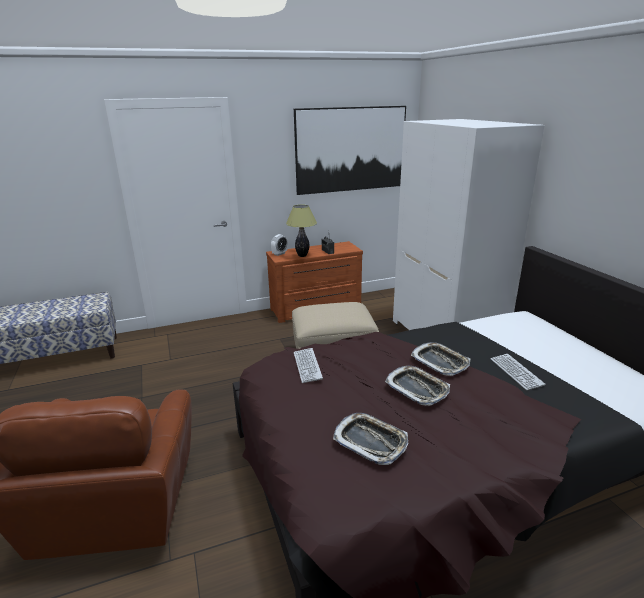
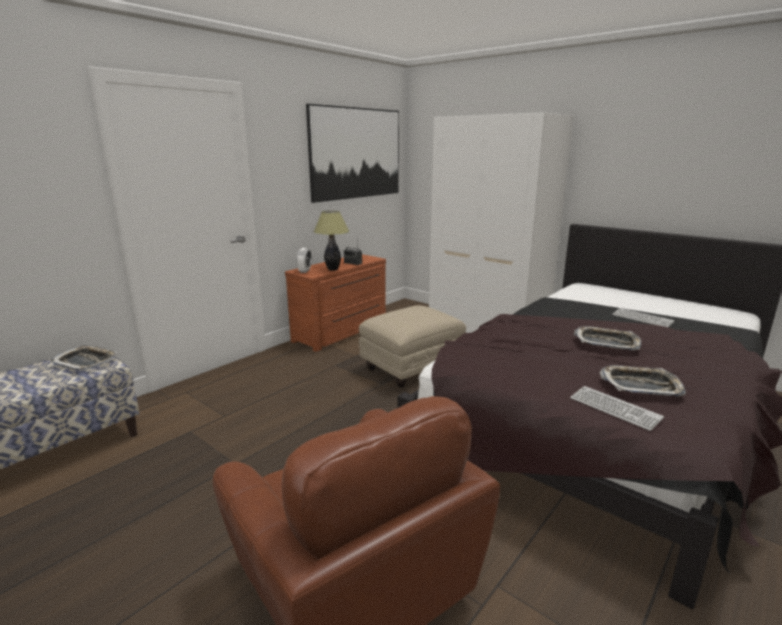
camera: 30 degrees left, 5 degrees down
keyboard [294,348,323,383] -> keyboard moved to [570,386,664,431]
tray [411,342,470,376] -> tray moved to [50,345,117,371]

